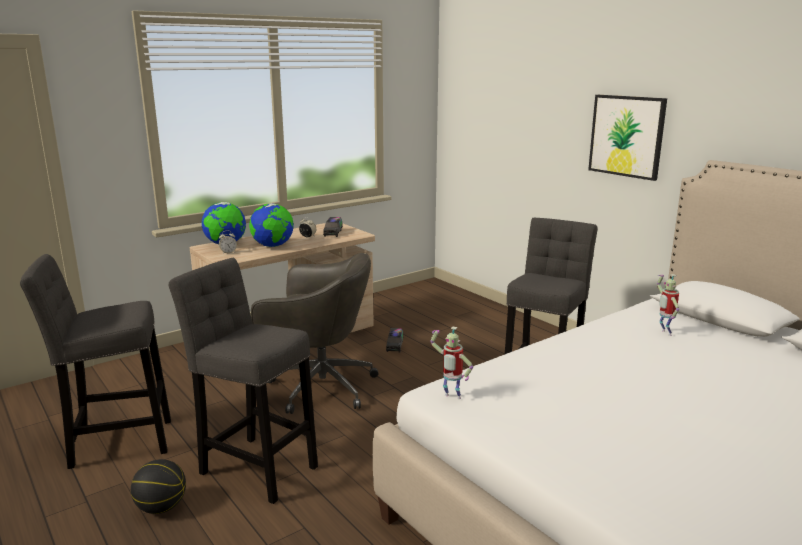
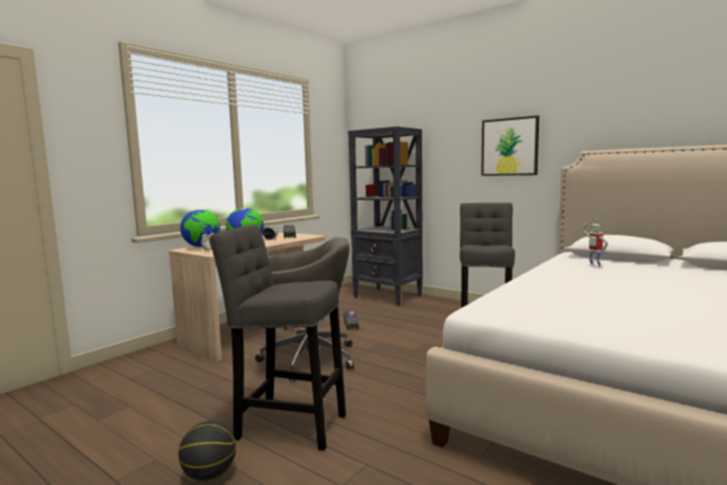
camera: 15 degrees left, 10 degrees down
grey stool [20,254,171,469] -> none
toy robot [430,327,473,399] -> none
none -> black bookcase [348,126,423,306]

